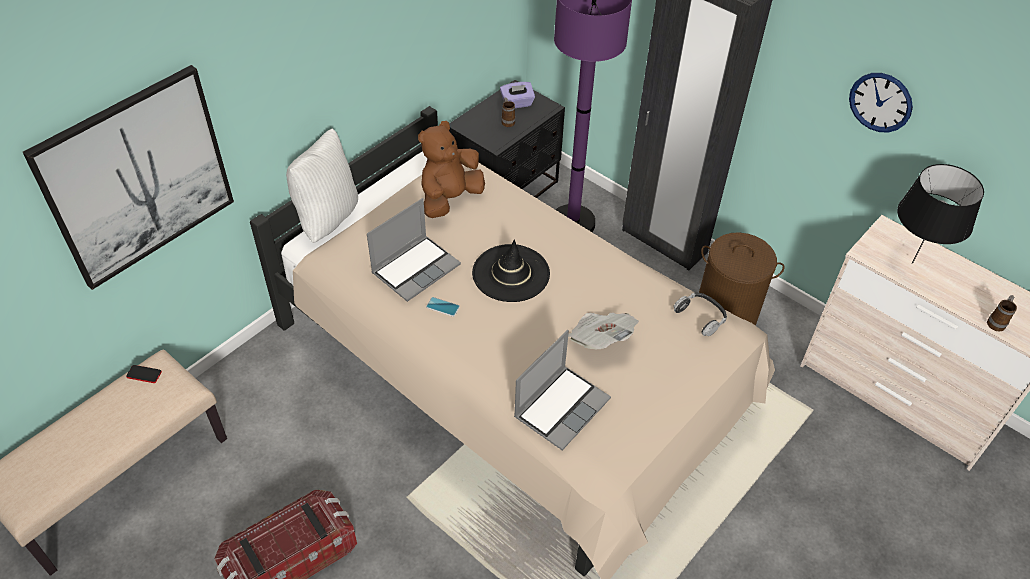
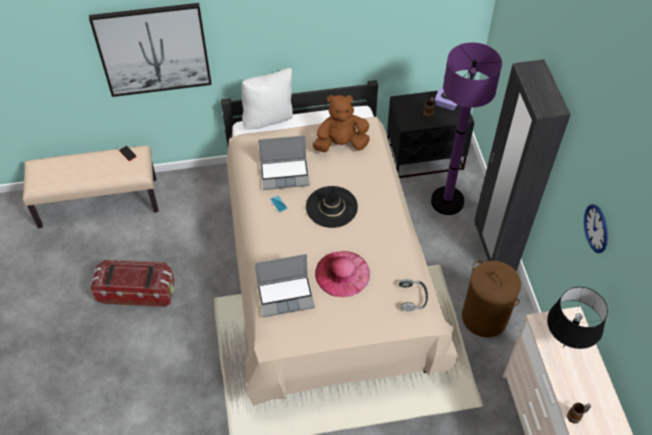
camera: 40 degrees right, 5 degrees up
newspaper [568,312,639,349] -> pink hat [315,251,370,297]

